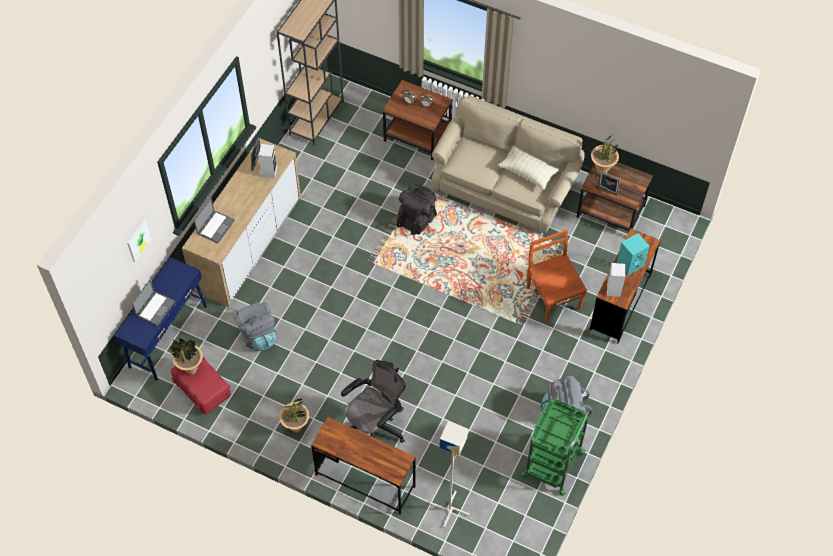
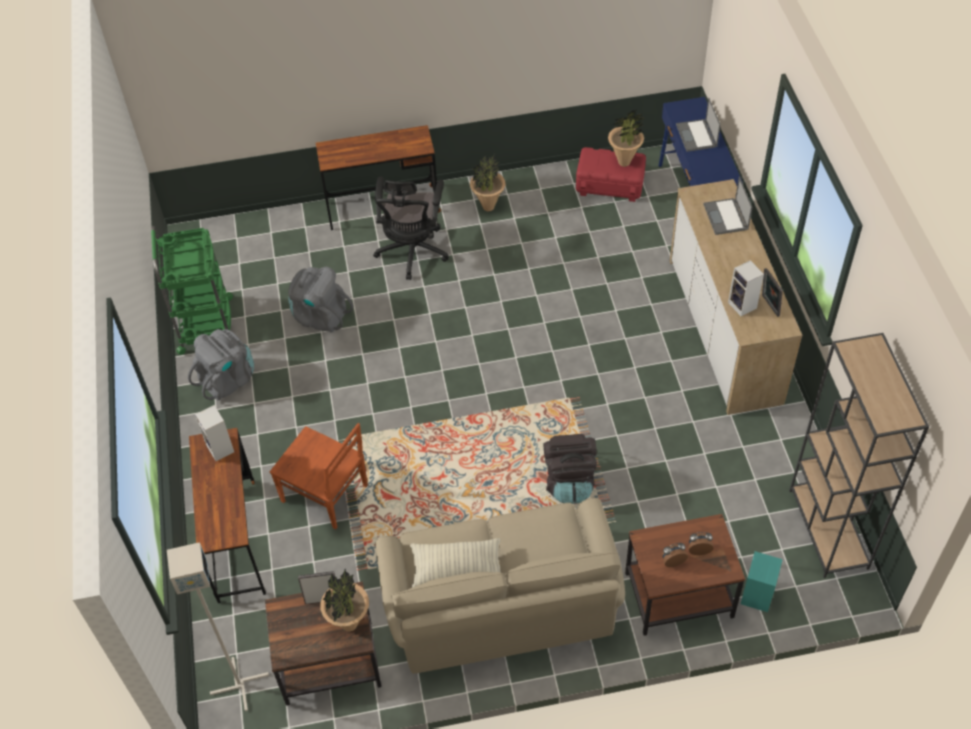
camera: 145 degrees right, 5 degrees down
picture [127,218,153,262] -> none
grey backpack [235,302,276,351] -> grey backpack moved to [288,267,353,333]
grey floor lamp [430,421,470,528] -> grey floor lamp moved to [167,542,269,711]
turquoise speaker [617,233,649,275] -> turquoise speaker moved to [741,551,783,612]

